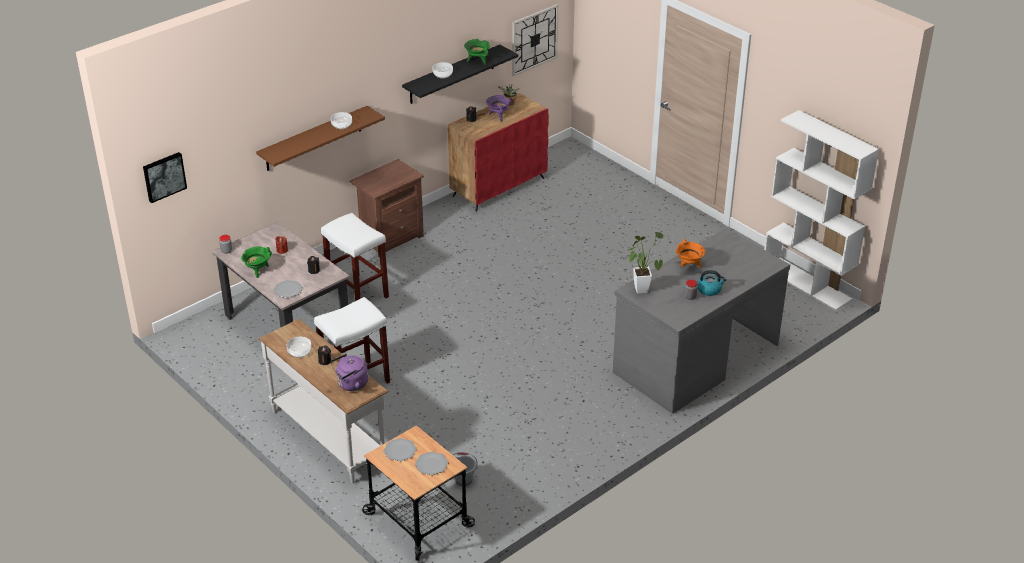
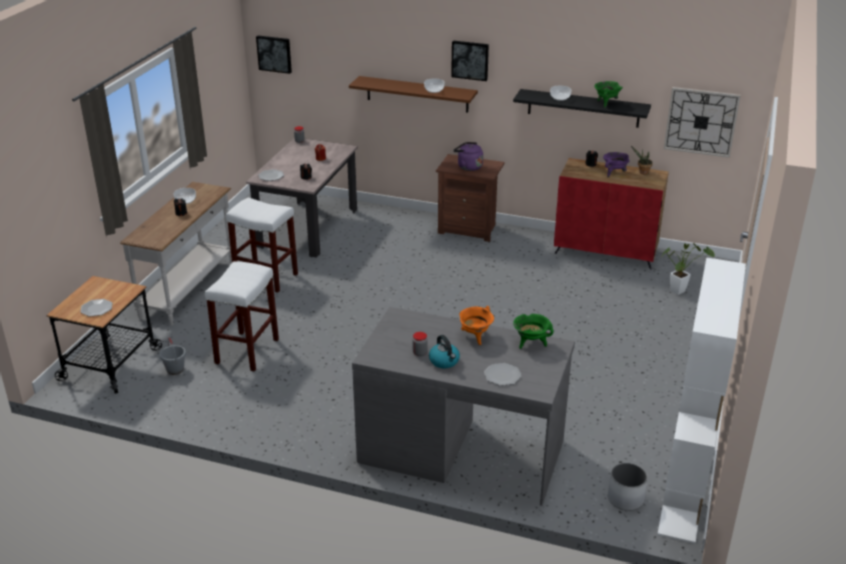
camera: 60 degrees right, 5 degrees down
green cooking pot [241,246,272,278] -> green cooking pot moved to [513,313,554,349]
white stool [321,213,389,301] -> white stool moved to [205,261,279,372]
purple kettle [330,354,368,391] -> purple kettle moved to [453,142,483,171]
plate [384,438,417,461] -> plate moved to [484,363,521,386]
potted plant [627,232,664,294] -> potted plant moved to [662,243,715,295]
none -> picture [451,41,489,81]
none -> white planter [608,463,647,511]

